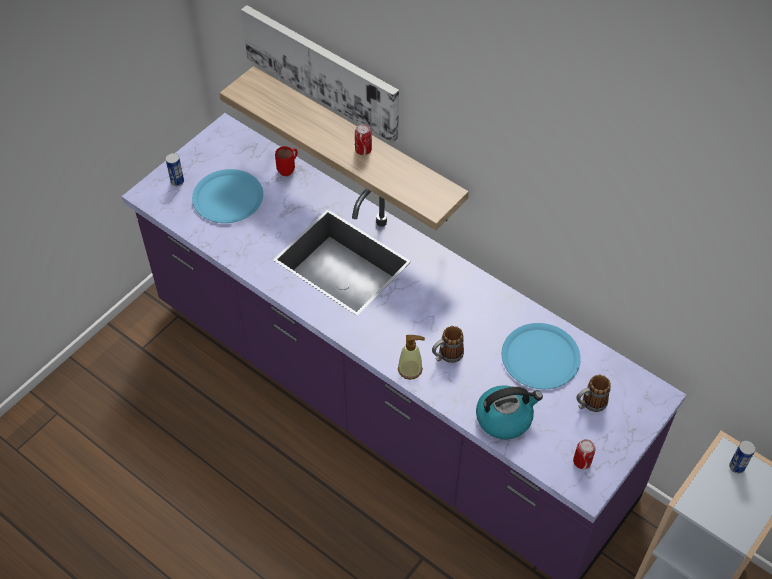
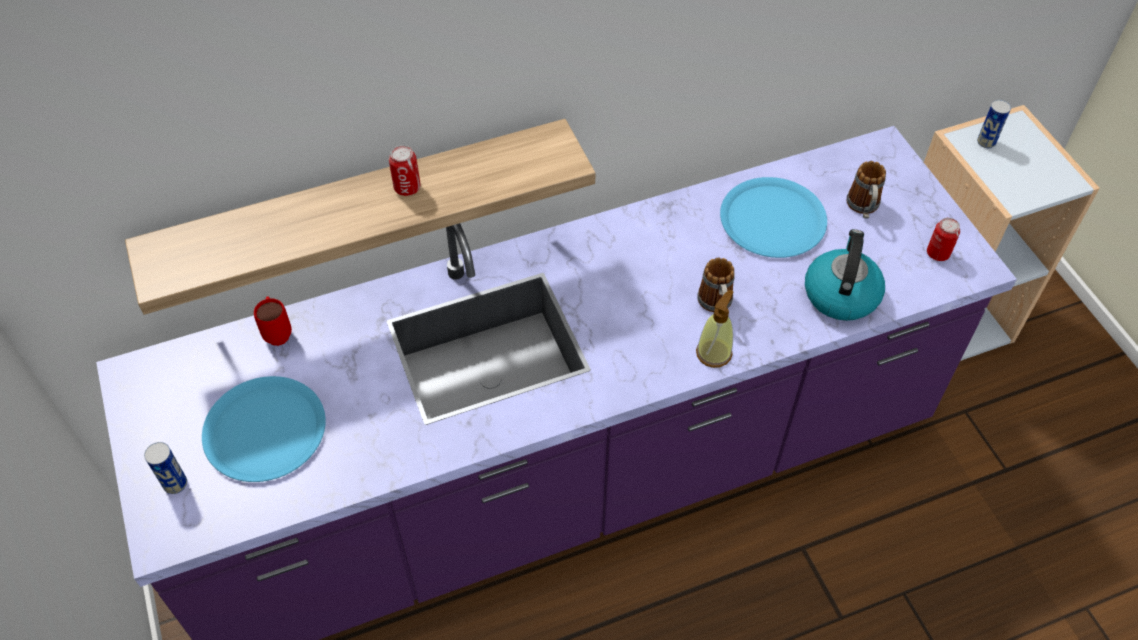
camera: 60 degrees left, 0 degrees up
picture [241,5,399,143] -> none

